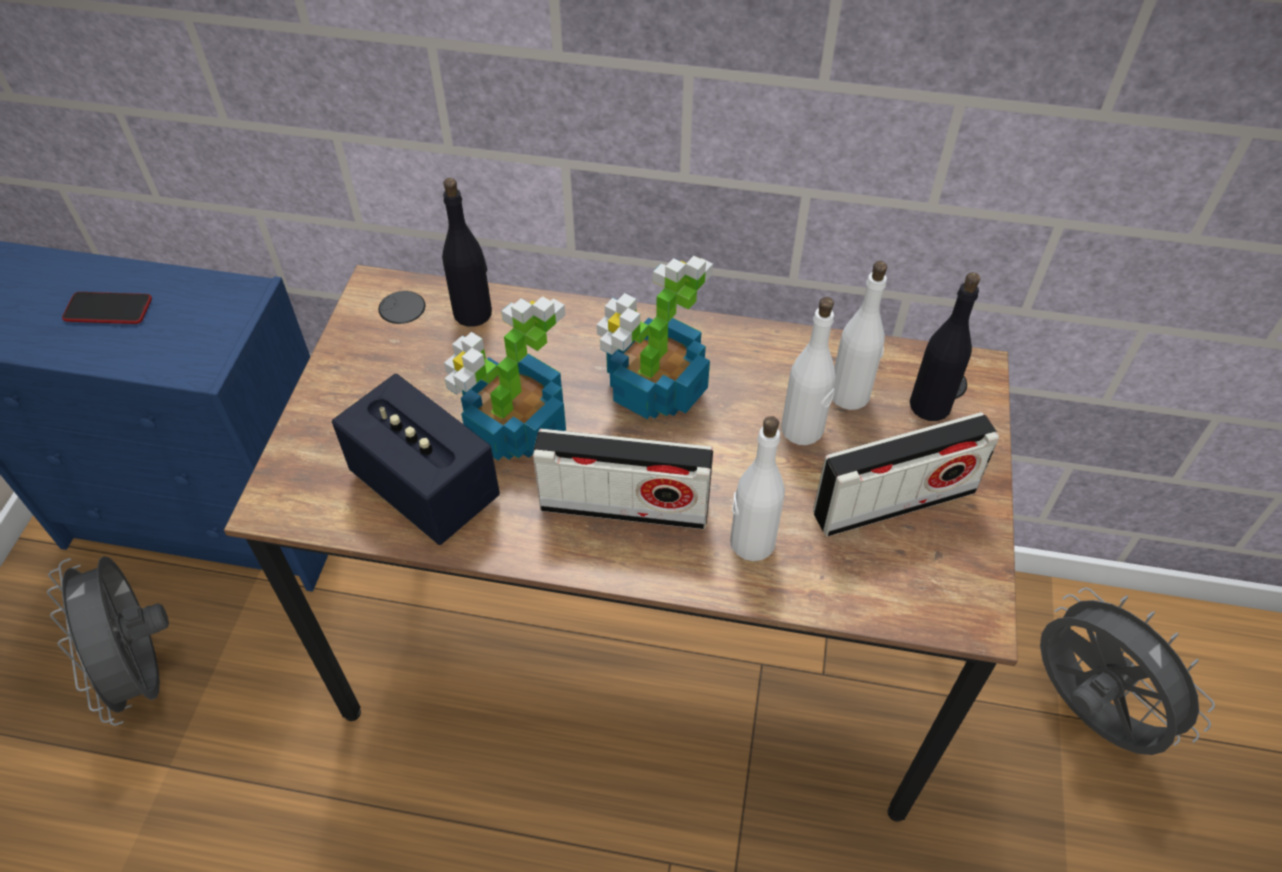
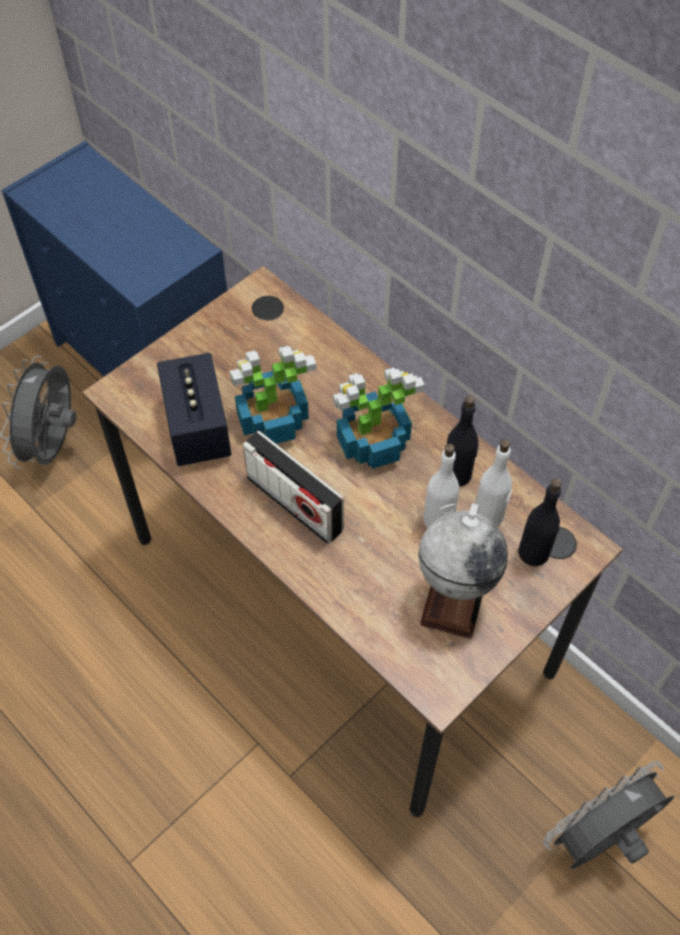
camera: 35 degrees right, 5 degrees up
phone [62,292,152,324] -> none
black bottle [442,178,492,327] -> black bottle moved to [447,395,479,486]
white bottle [730,416,785,561] -> none
radio [813,412,999,537] -> globe [418,503,508,639]
grey fan [1040,587,1215,755] -> grey fan turned 120 degrees counterclockwise [543,761,674,869]

